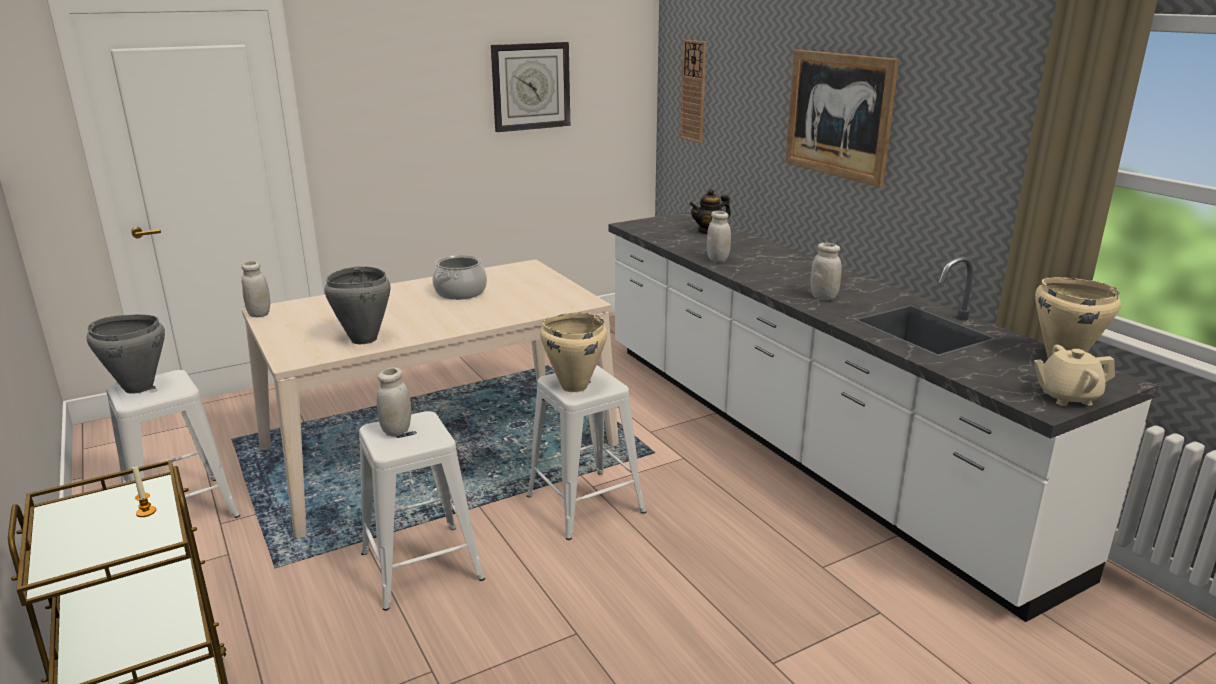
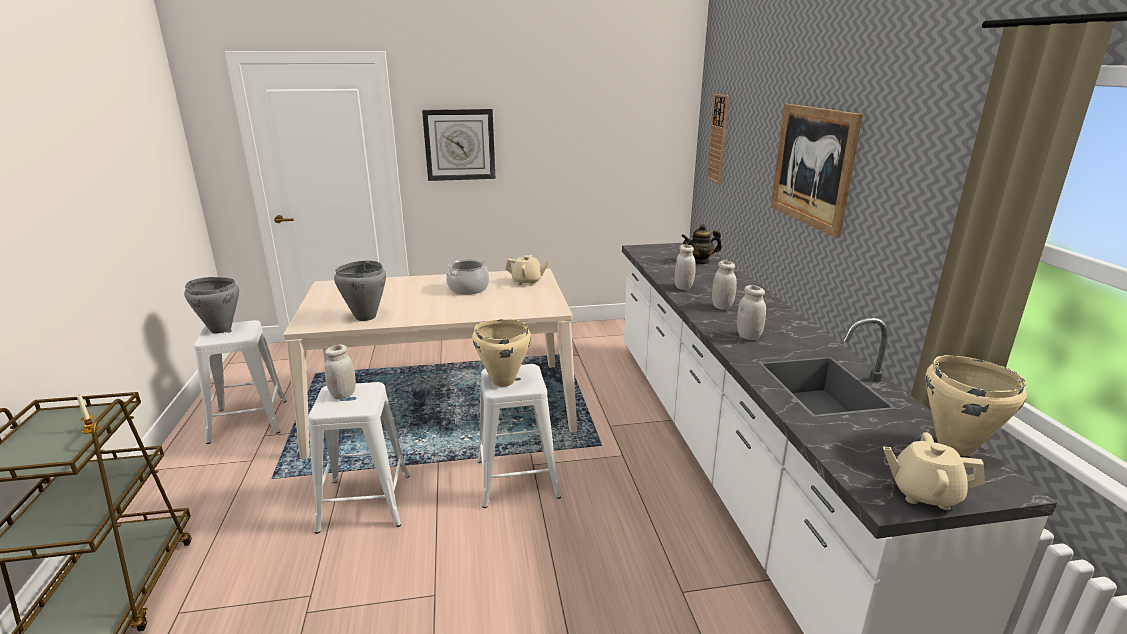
camera: 20 degrees right, 0 degrees up
white jar [241,261,270,317] -> white jar moved to [712,261,737,310]
wall clock [491,42,570,132] -> wall clock moved to [422,109,496,181]
none -> beige teapot [506,255,549,286]

